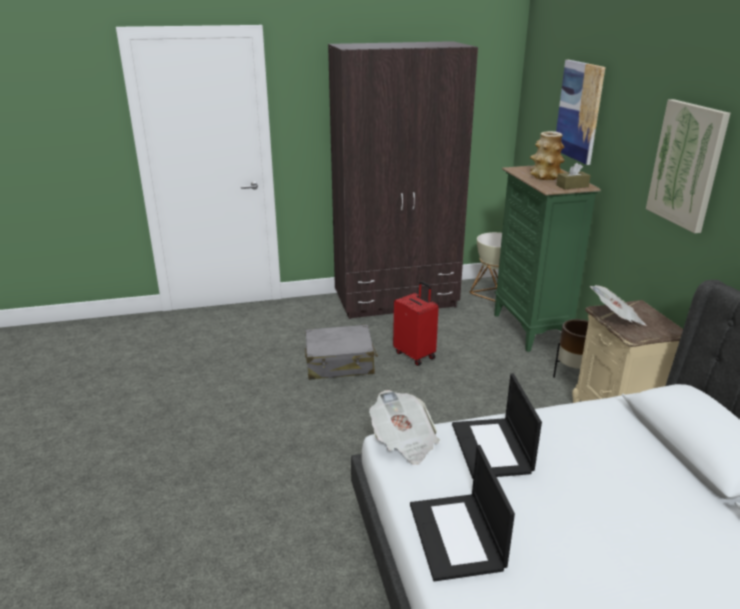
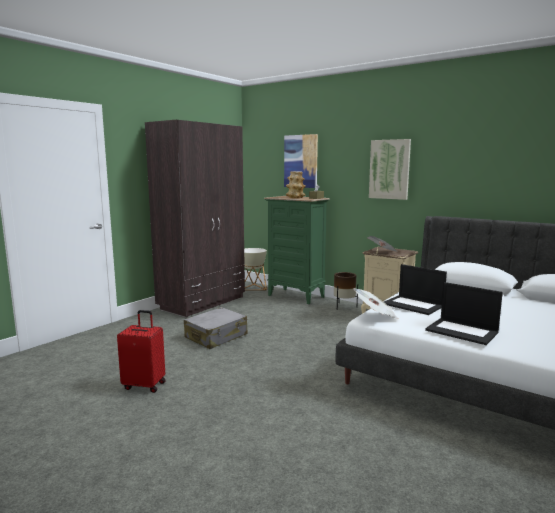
camera: 40 degrees left, 15 degrees down
red suitcase [393,281,439,366] -> red suitcase moved to [117,310,166,393]

